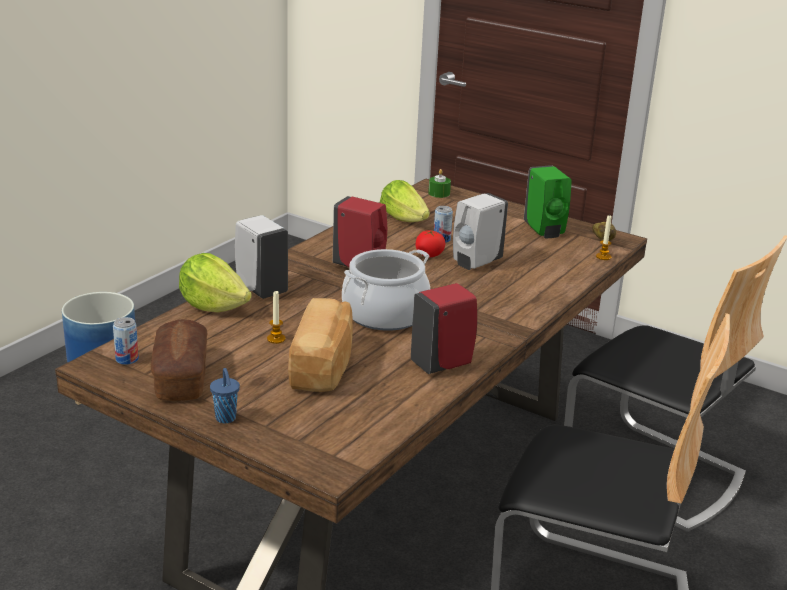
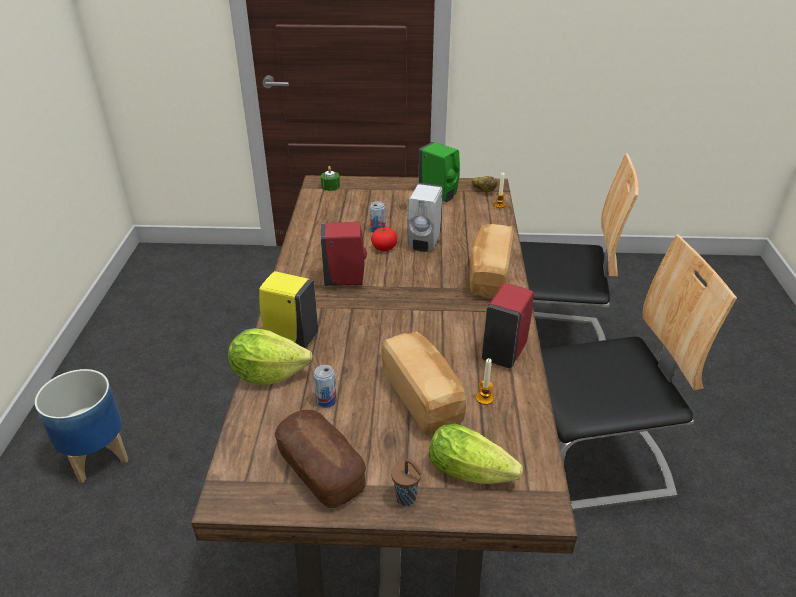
camera: 30 degrees left, 10 degrees up
can [113,317,139,365] -> can moved to [313,365,337,408]
blue cup [210,368,240,423] -> brown cup [391,459,422,506]
white soap dispenser [235,215,288,299] -> yellow soap dispenser [259,271,318,348]
candle [267,291,285,344] -> candle moved to [476,358,494,405]
cooking pot [342,249,430,331] -> none
lettuce [380,180,430,222] -> lettuce moved to [429,424,523,484]
none -> bread [470,224,514,299]

